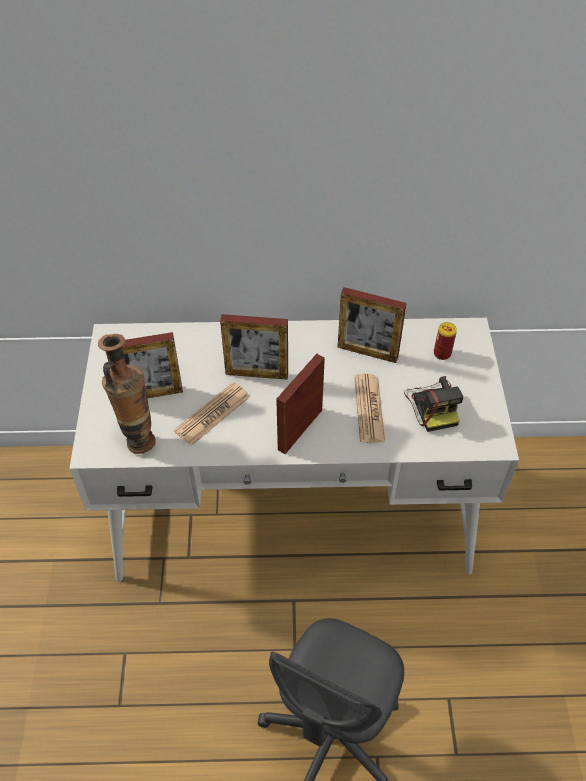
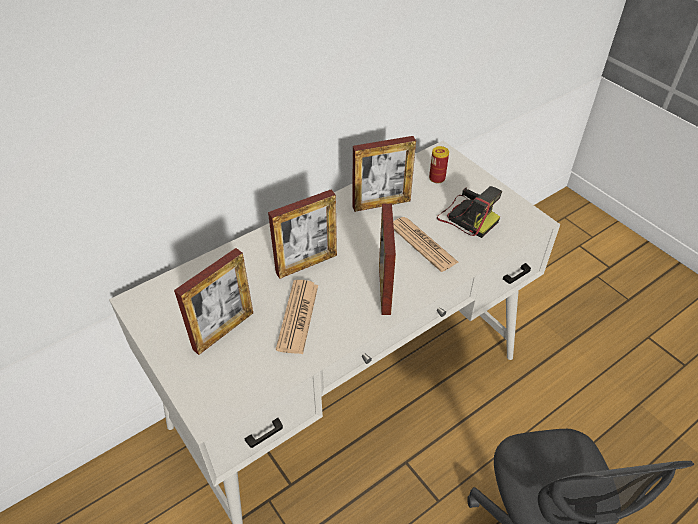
camera: 35 degrees left, 5 degrees down
vase [98,334,156,454] -> none

